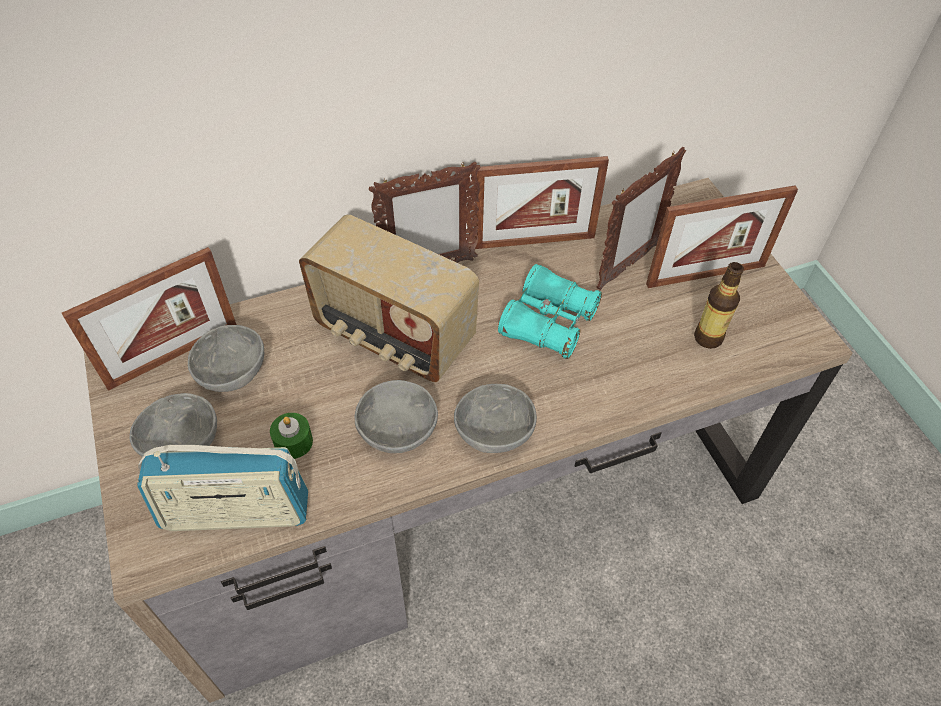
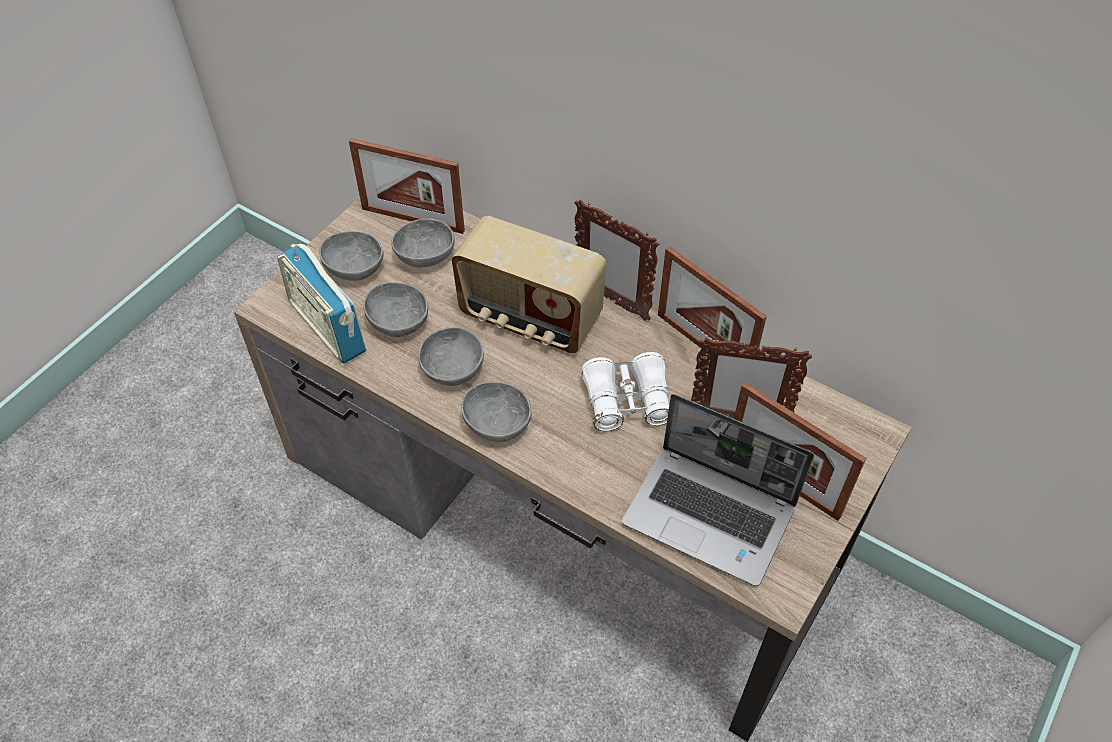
camera: 55 degrees right, 0 degrees up
green candle [270,413,313,459] -> grey bowl [363,282,428,337]
radio [299,215,479,382] -> radio turned 60 degrees counterclockwise [452,216,607,353]
turquoise binoculars [498,264,602,359] -> white binoculars [581,352,670,432]
bottle [694,262,744,349] -> laptop [622,394,814,586]

